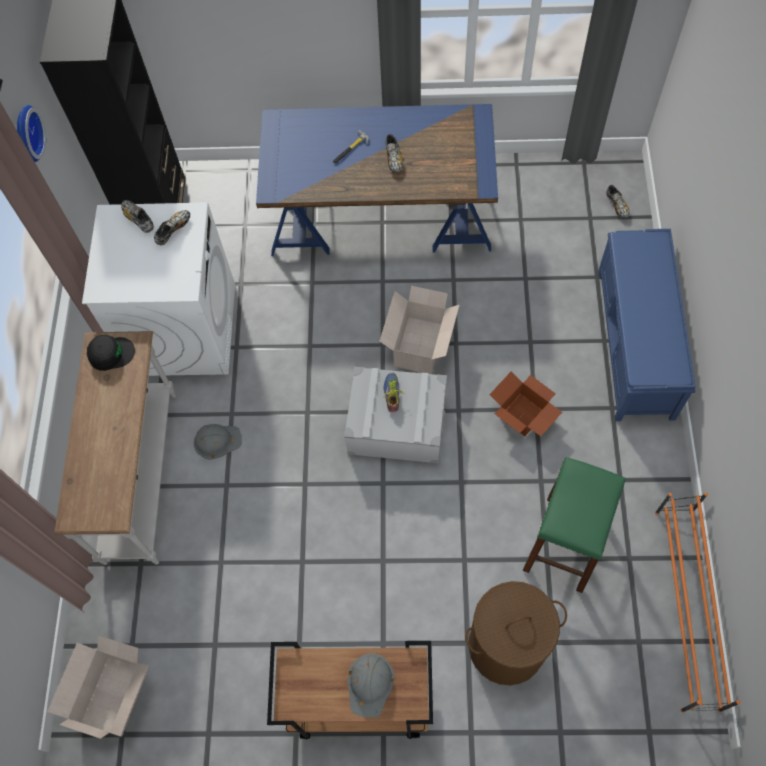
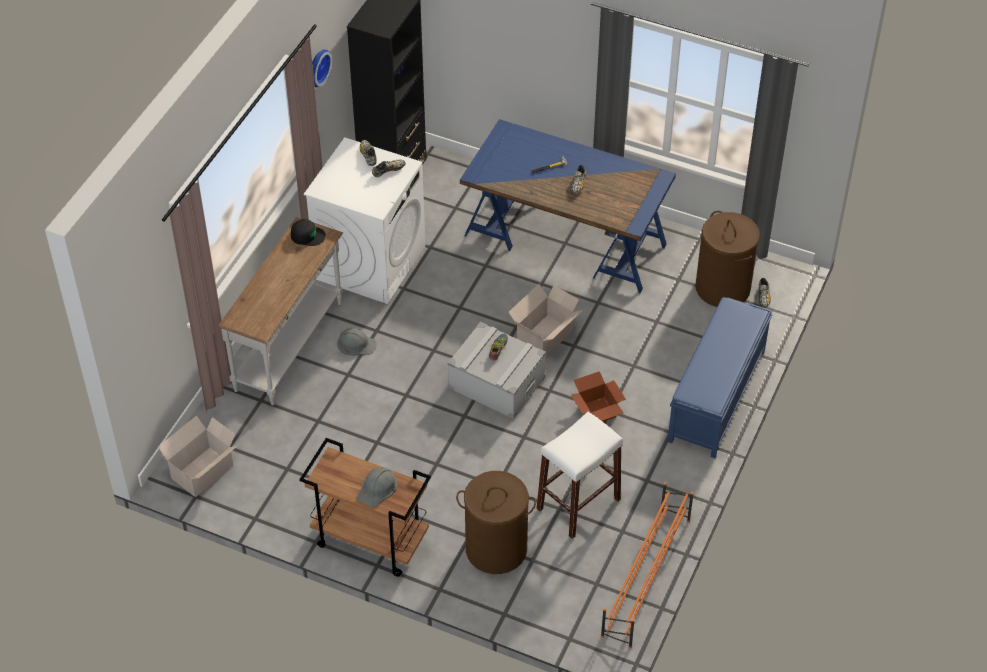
camera: 20 degrees right, 15 degrees down
green stool [523,457,626,593] -> white stool [536,412,623,539]
none -> brown laundry basket [696,211,760,307]

